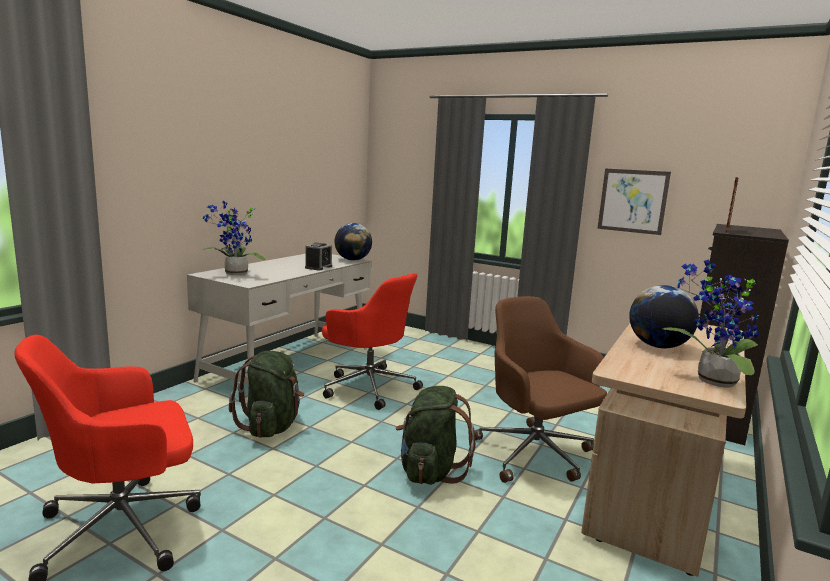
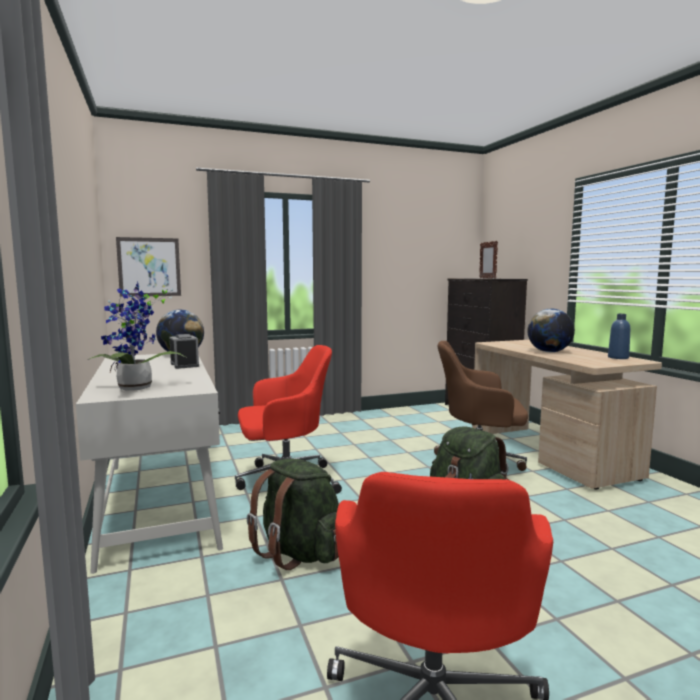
camera: 50 degrees left, 5 degrees down
picture [597,169,671,235] -> picture moved to [116,237,181,297]
potted plant [662,260,759,388] -> blue bottle [608,314,630,359]

